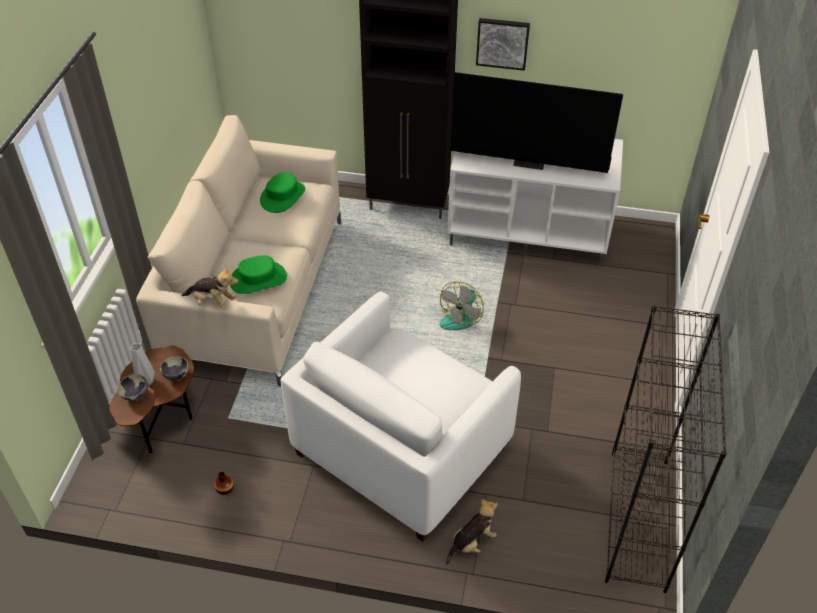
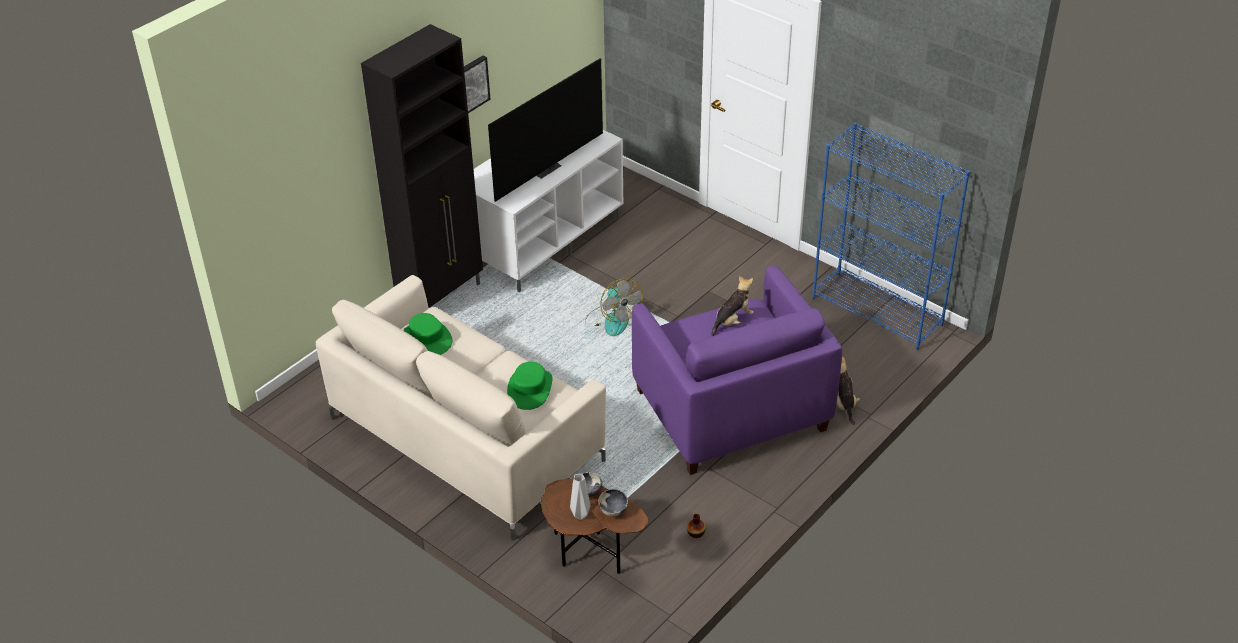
camera: 60 degrees left, 5 degrees down
plush toy [182,267,238,309] -> plush toy moved to [711,276,754,336]
white armchair [281,291,521,542] -> purple armchair [632,266,842,475]
black bookcase [605,305,727,593] -> blue bookcase [812,123,970,350]

